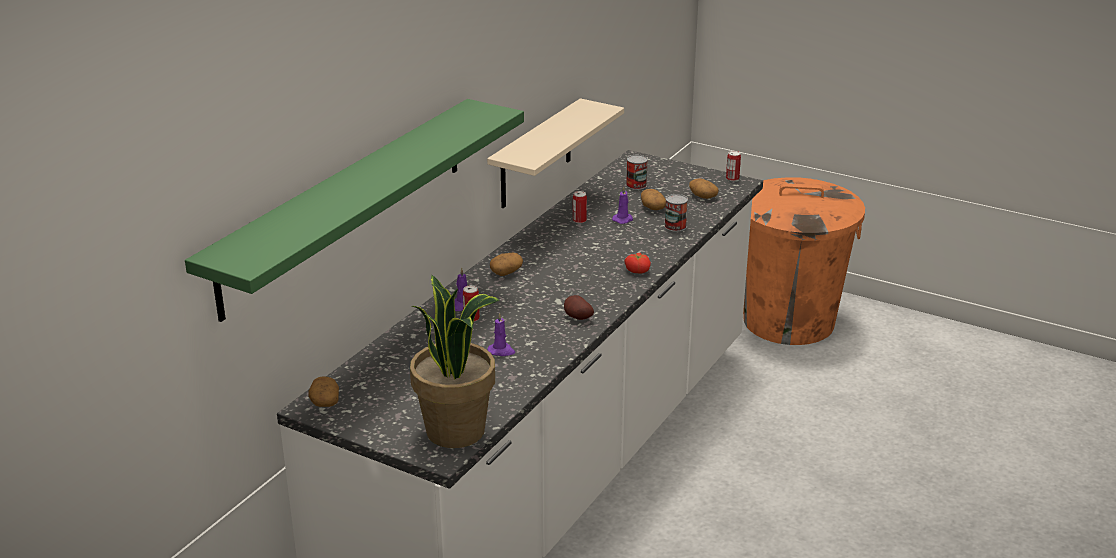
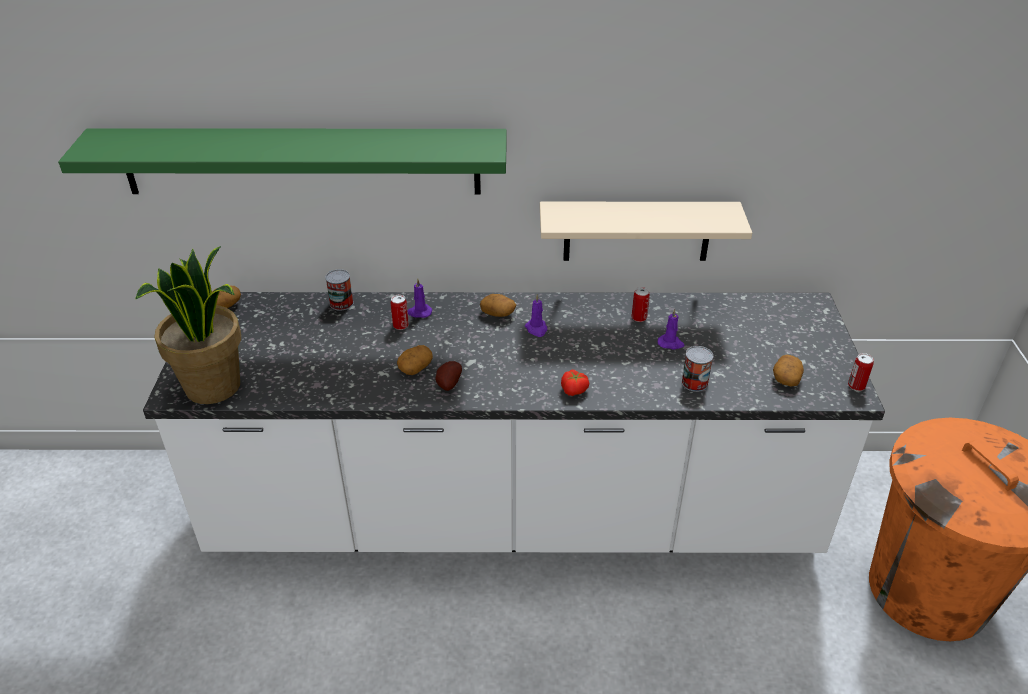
camera: 60 degrees right, 10 degrees up
purple candle [487,312,515,356] -> purple candle moved to [525,294,547,337]
can [626,155,648,190] -> can moved to [325,269,354,311]
potato [641,189,666,210] -> potato moved to [397,345,433,375]

